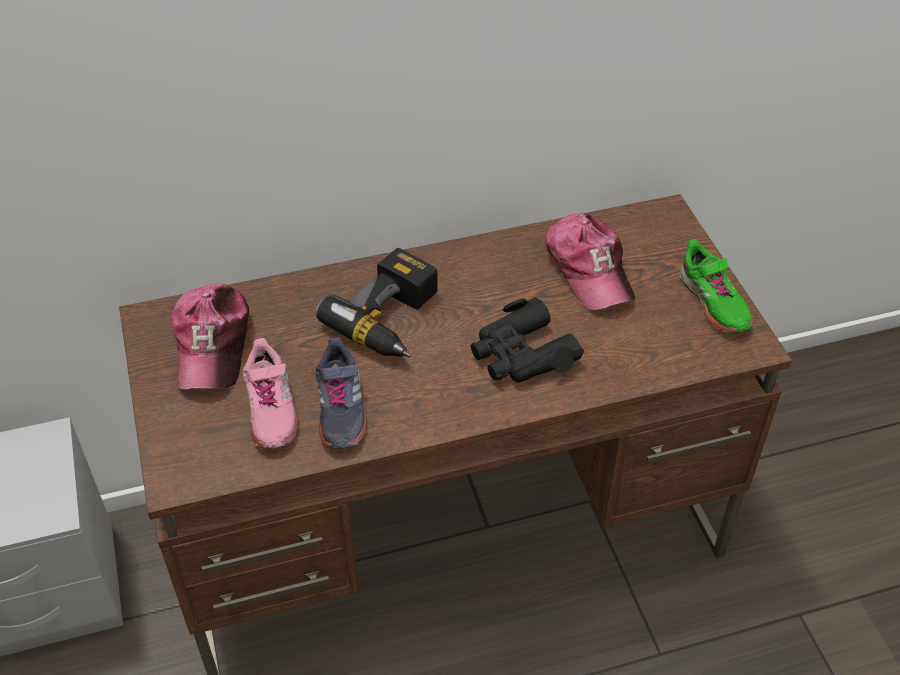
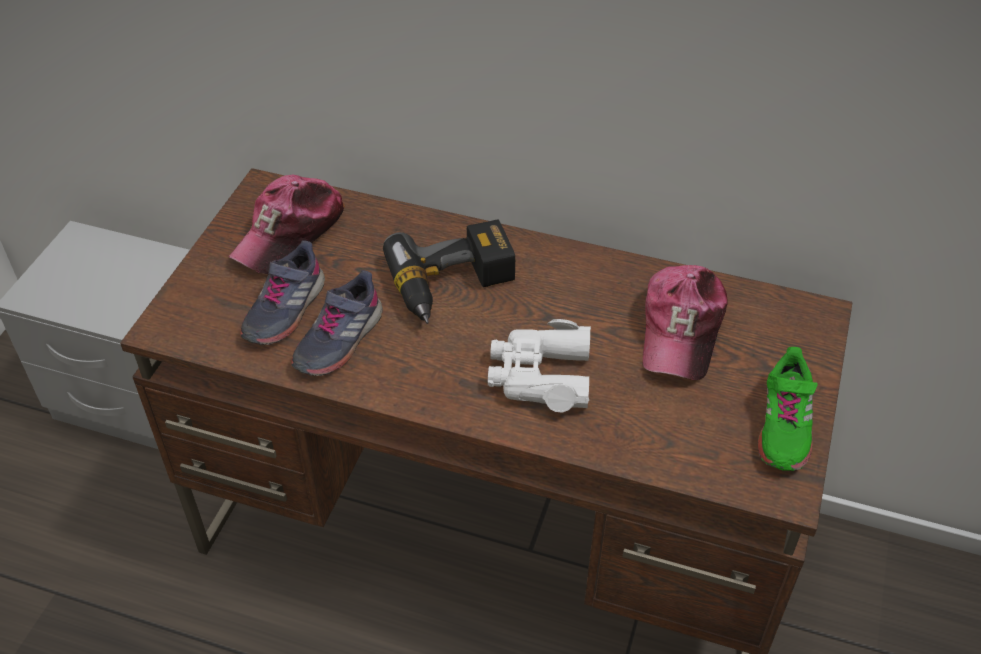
camera: 35 degrees right, 0 degrees up
pink shoe [243,338,298,449] -> grey shoe [240,241,325,345]
black binoculars [471,297,584,382] -> white binoculars [488,319,591,413]

